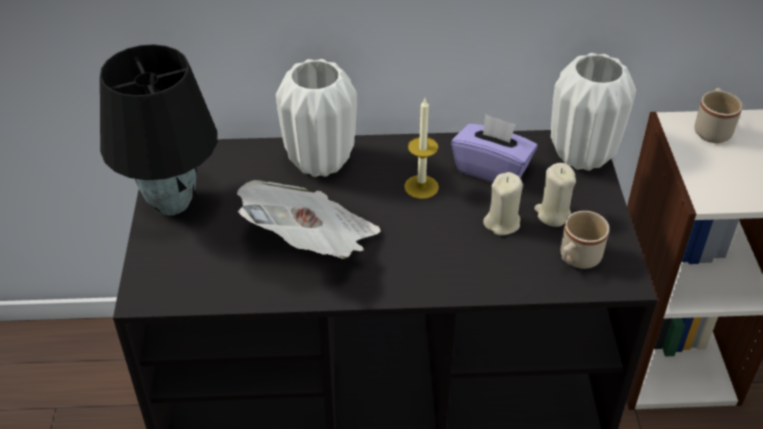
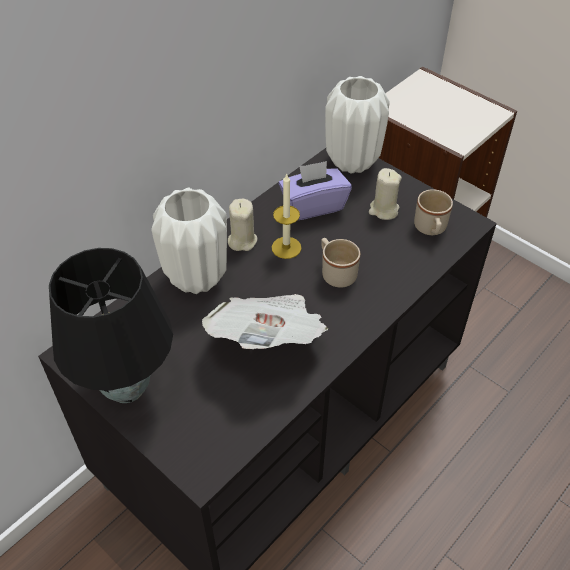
camera: 45 degrees left, 5 degrees up
beige candle [483,172,523,235] -> beige candle moved to [228,199,258,251]
beige mug [695,88,742,143] -> beige mug moved to [321,238,360,288]

